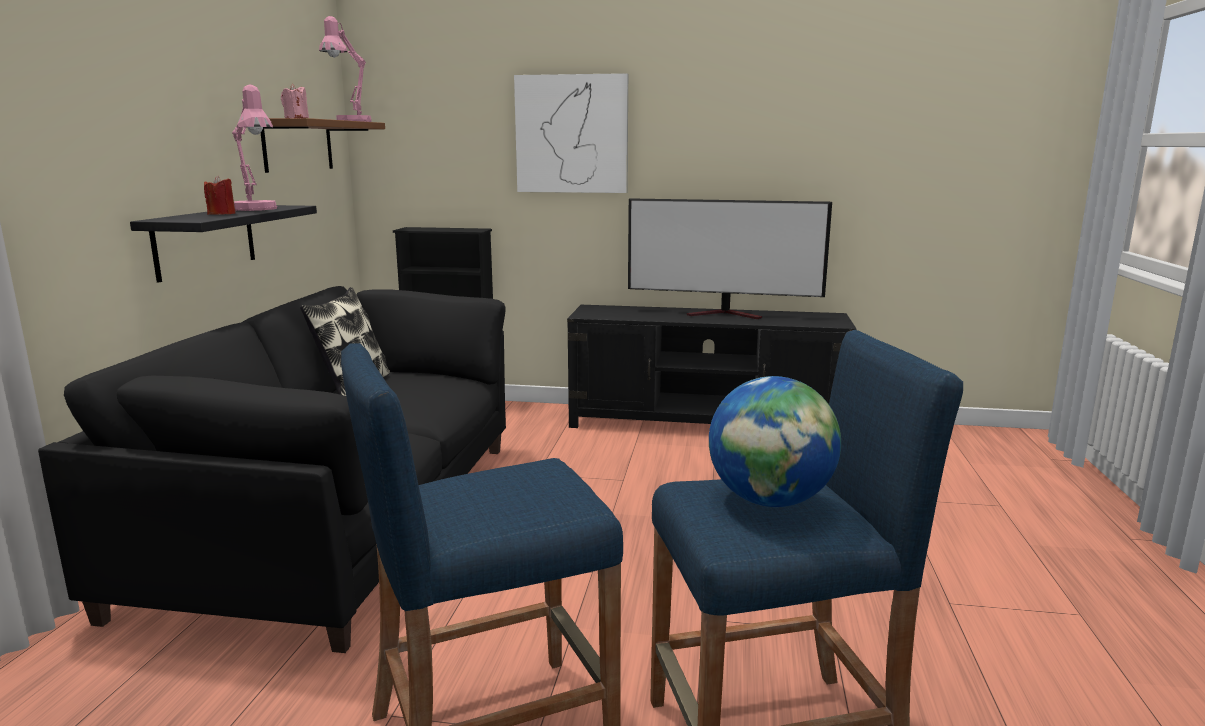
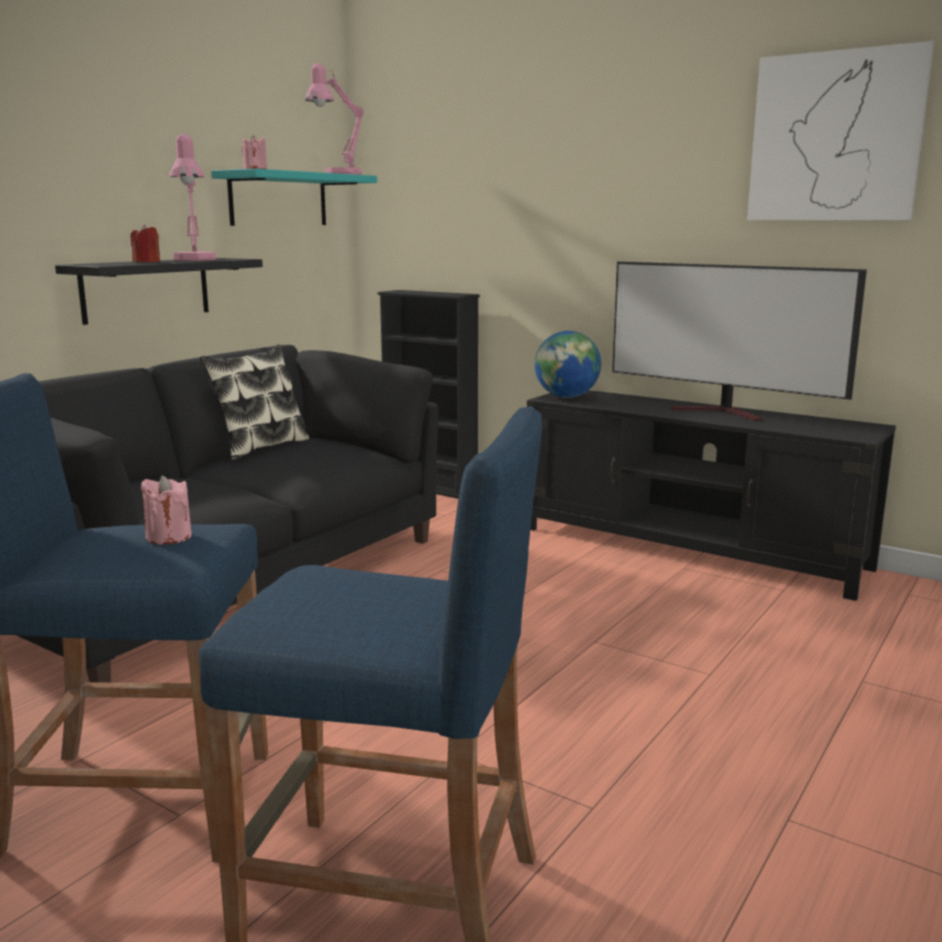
camera: 25 degrees right, 0 degrees up
brown shelf [261,118,385,173] -> turquoise shelf [211,169,377,226]
picture [514,73,628,193] -> picture moved to [747,41,935,220]
globe [709,376,841,507] -> globe moved to [535,331,601,398]
none -> pink candle [141,476,192,545]

